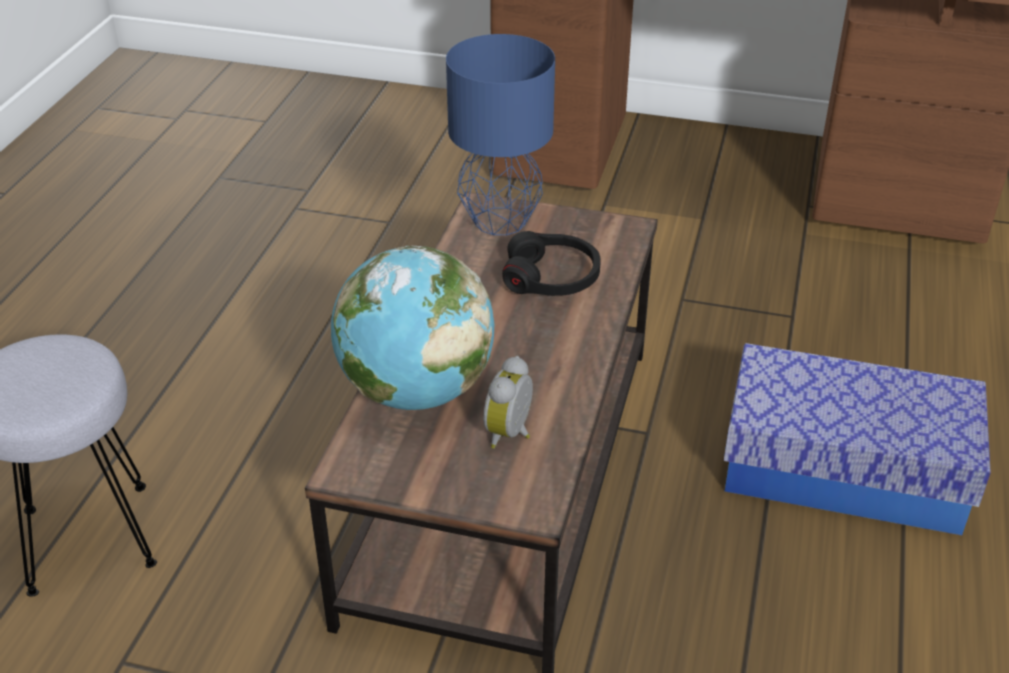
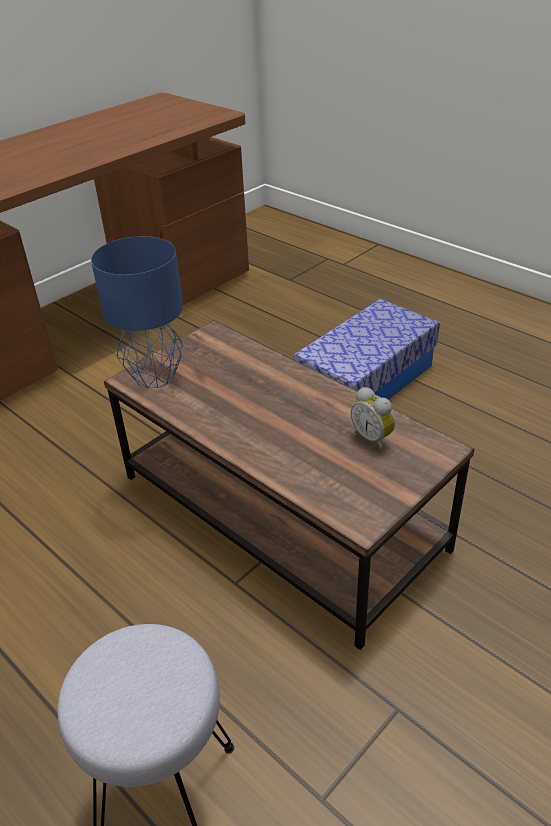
camera: 60 degrees left, 0 degrees up
globe [331,246,494,410] -> none
black headphones [502,231,601,296] -> none

